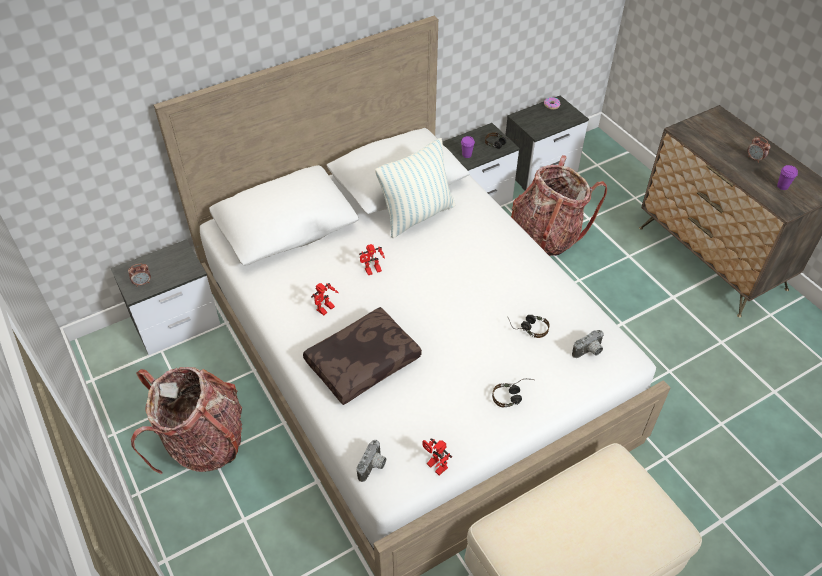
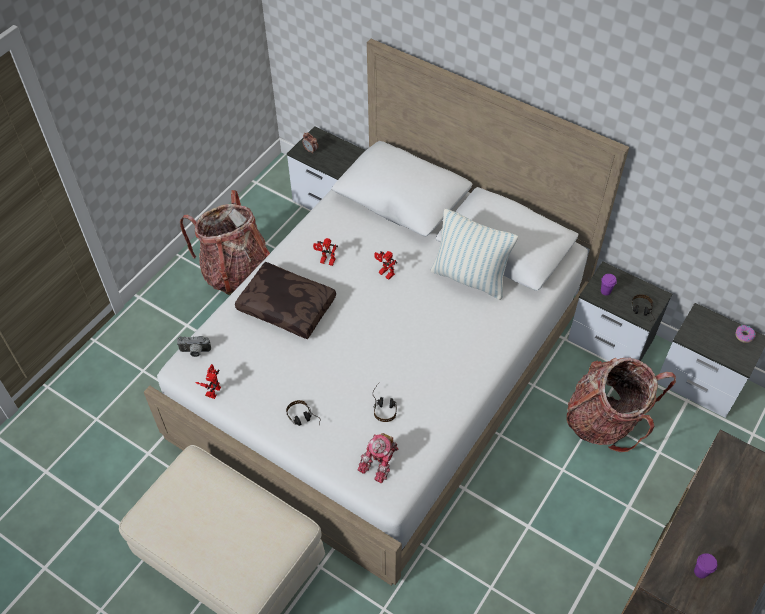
camera: 65 degrees right, 5 degrees up
camera [572,330,604,358] -> toy robot [357,433,399,484]
alarm clock [748,136,771,163] -> none

